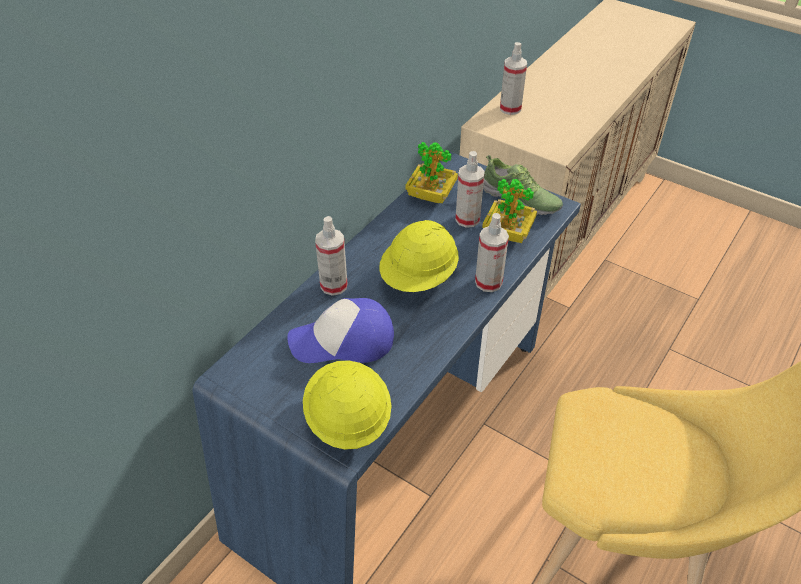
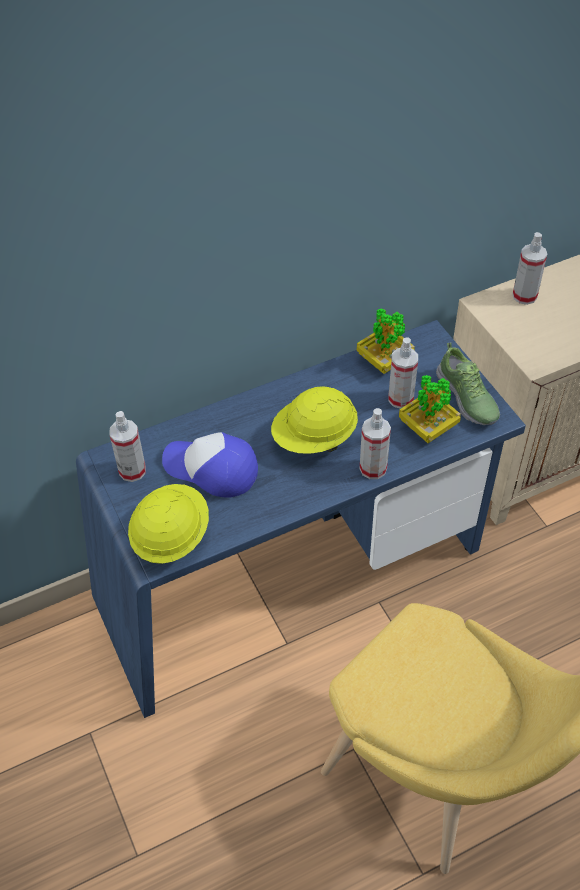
camera: 30 degrees right, 5 degrees up
spray bottle [315,216,347,296] -> spray bottle moved to [109,411,146,482]

